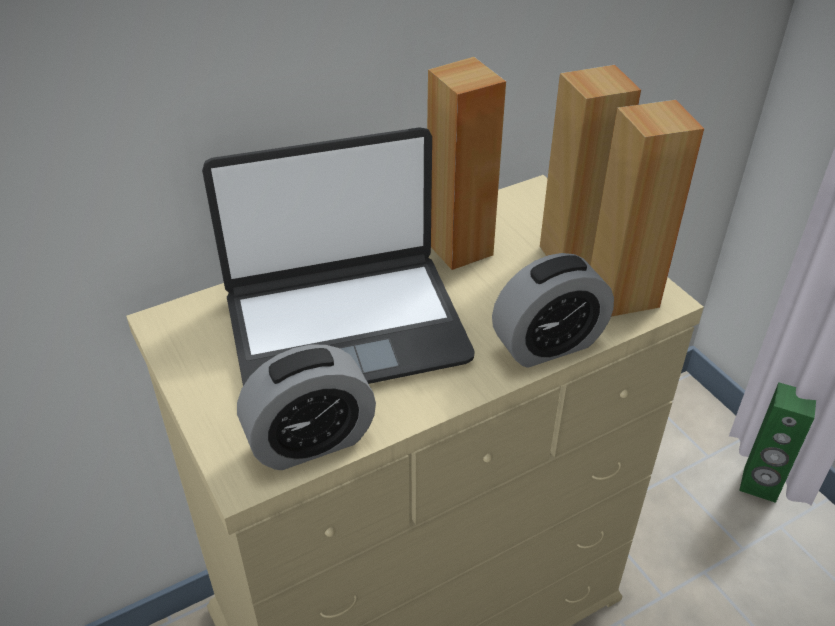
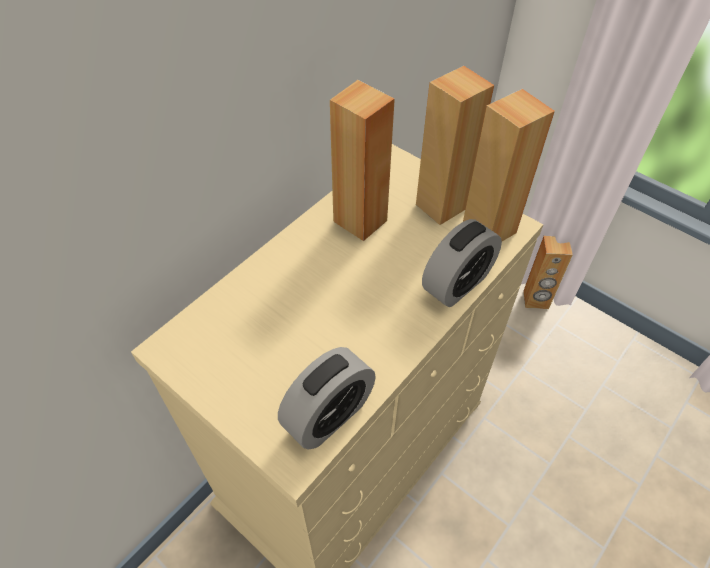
camera: 20 degrees left, 10 degrees up
laptop [202,127,475,386] -> none
green speaker [739,382,816,503] -> brown speaker [523,236,573,309]

